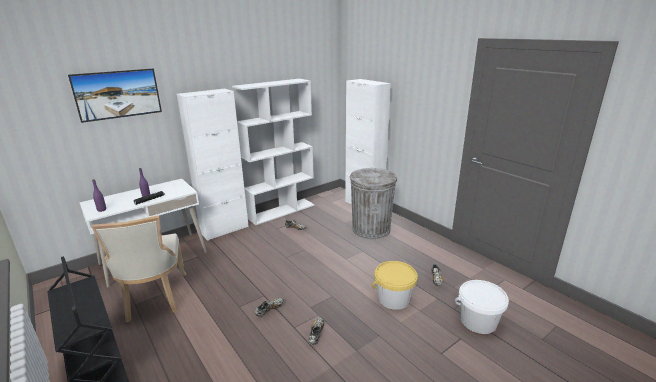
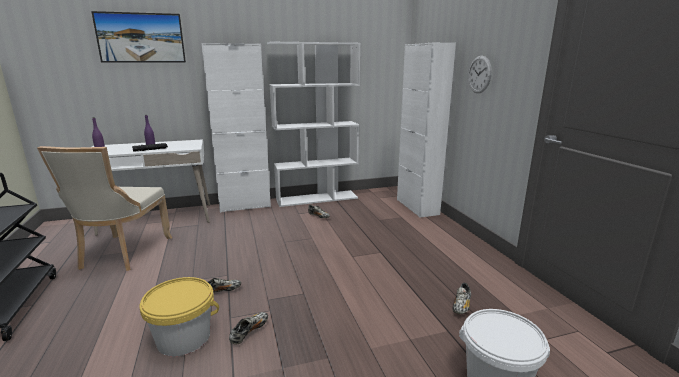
camera: 20 degrees right, 5 degrees down
grey trash can [350,168,397,239] -> none
yellow bucket [372,261,418,310] -> yellow bucket moved to [139,277,219,356]
none -> wall clock [468,56,492,93]

